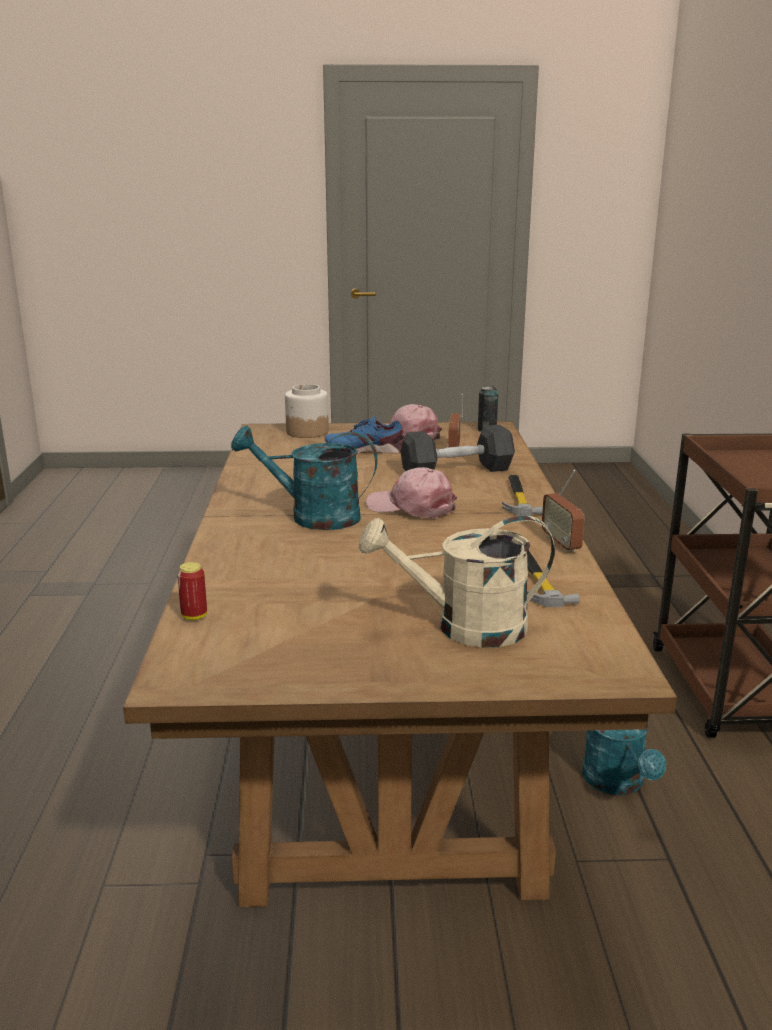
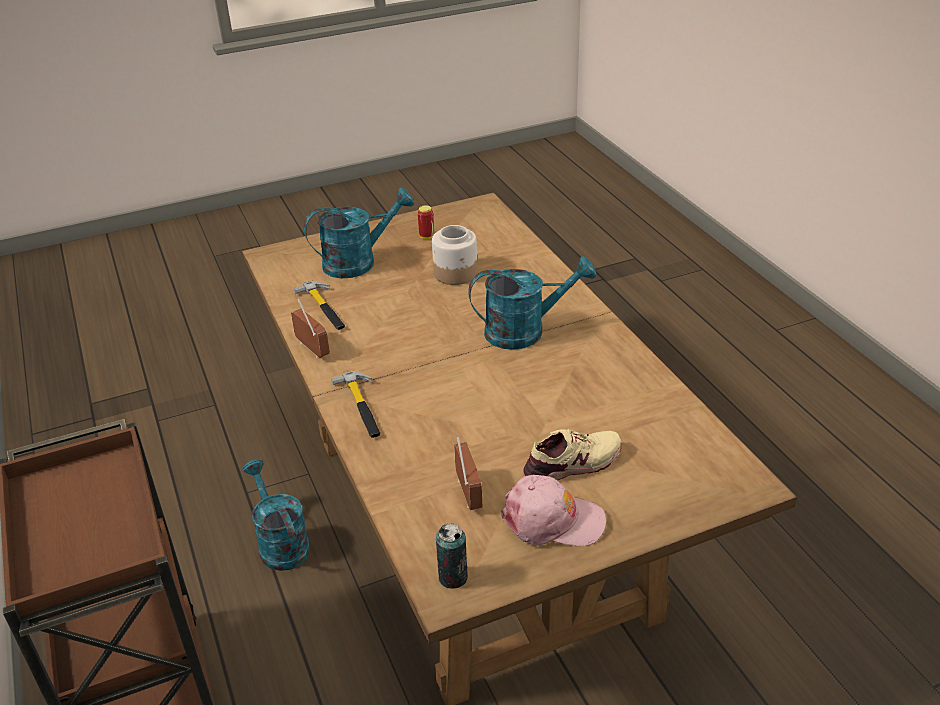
camera: 160 degrees right, 15 degrees up
can [177,562,207,620] -> can moved to [418,205,434,239]
jar [285,384,329,438] -> jar moved to [432,225,478,285]
blue shoe [325,416,404,454] -> beige shoe [524,429,622,480]
beige watering can [359,516,555,648] -> turquoise watering can [304,188,415,278]
pink cap [366,467,457,519] -> none
grey dumbbell [401,425,515,472] -> none

